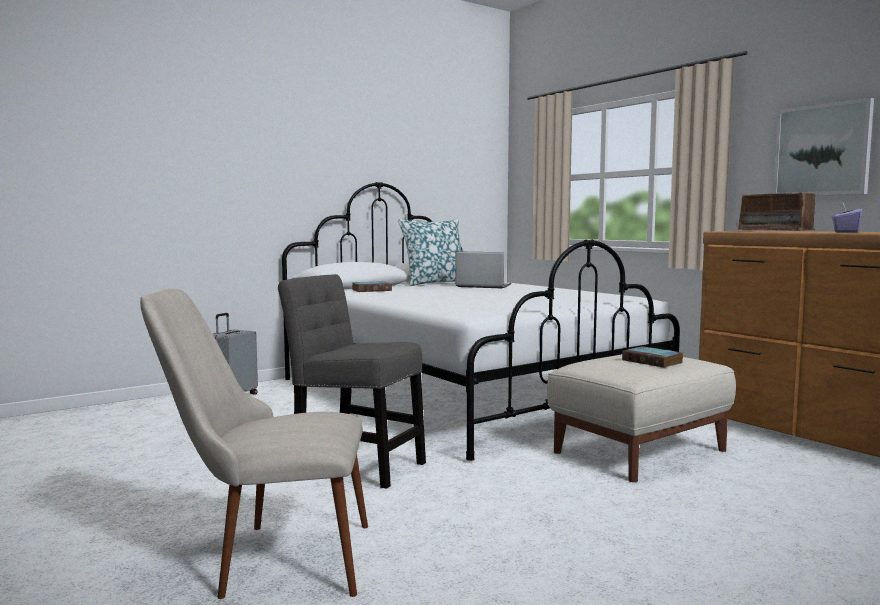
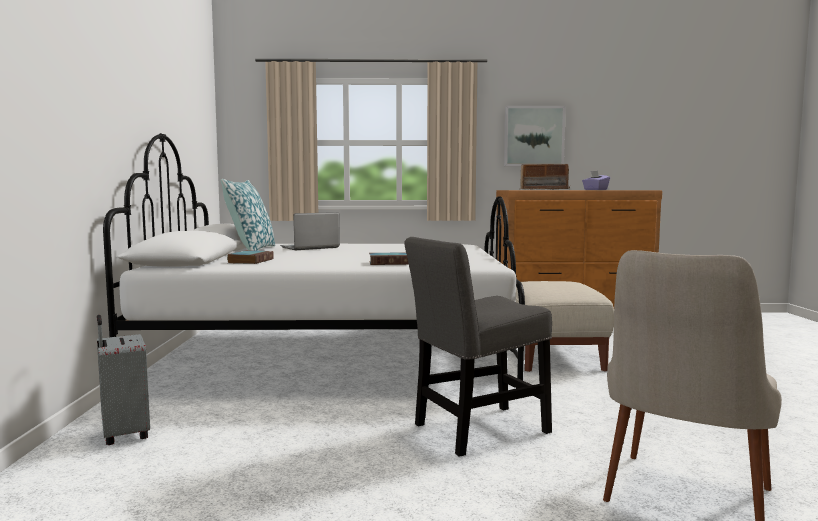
camera: 55 degrees left, 0 degrees up
book [622,346,683,368] -> book moved to [369,252,409,265]

